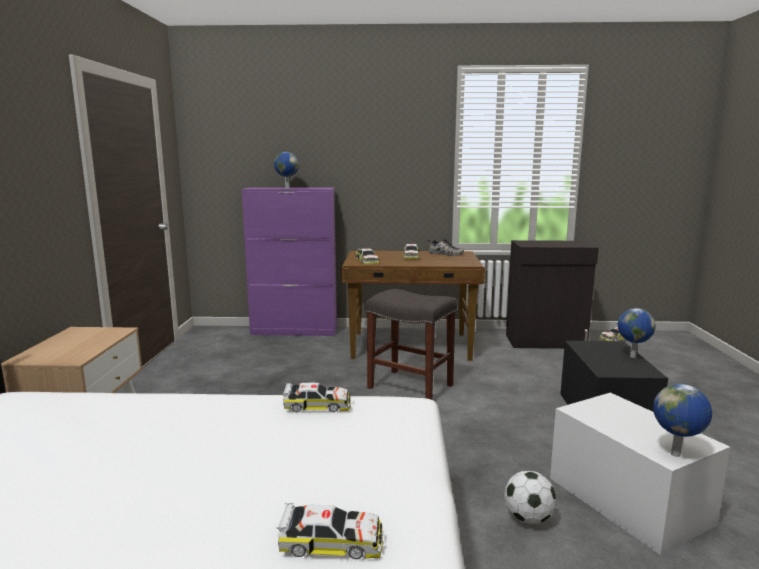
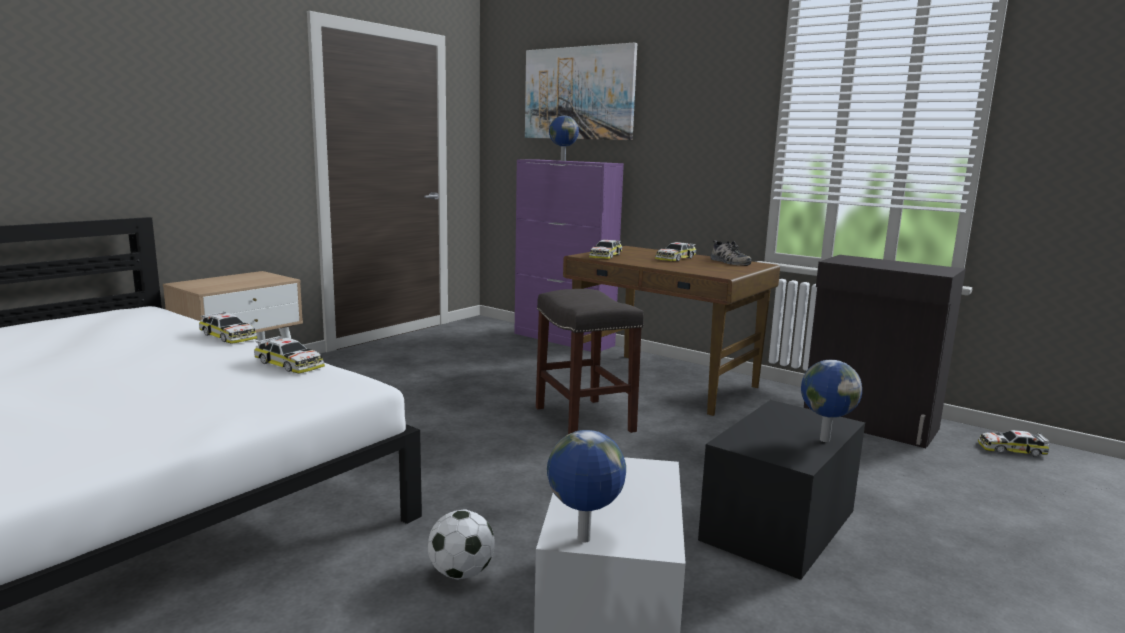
camera: 35 degrees right, 0 degrees up
toy car [276,503,383,559] -> toy car moved to [199,312,257,344]
none -> picture [525,43,637,140]

